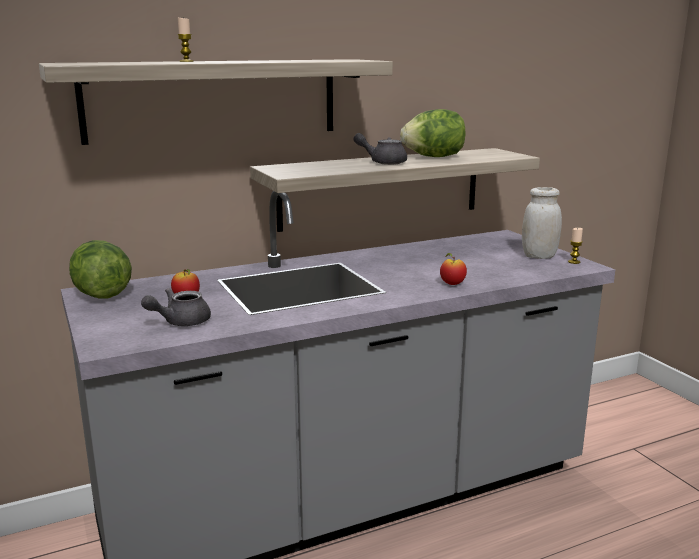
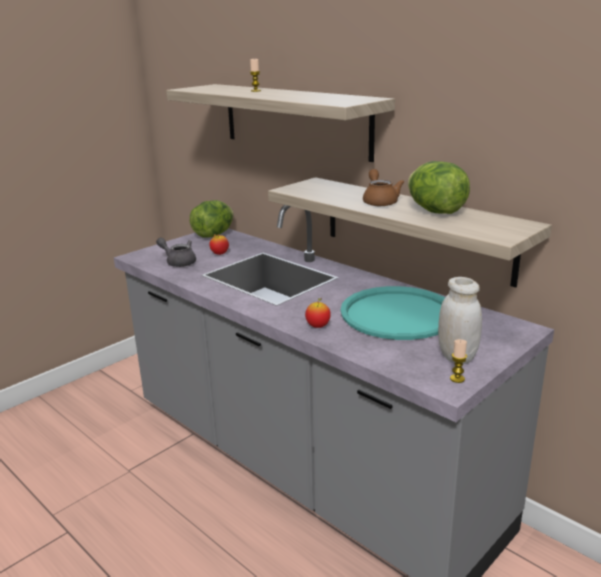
camera: 70 degrees right, 5 degrees up
grey teapot [353,133,407,165] -> brown teapot [363,169,404,206]
none -> turquoise tray [341,286,445,340]

